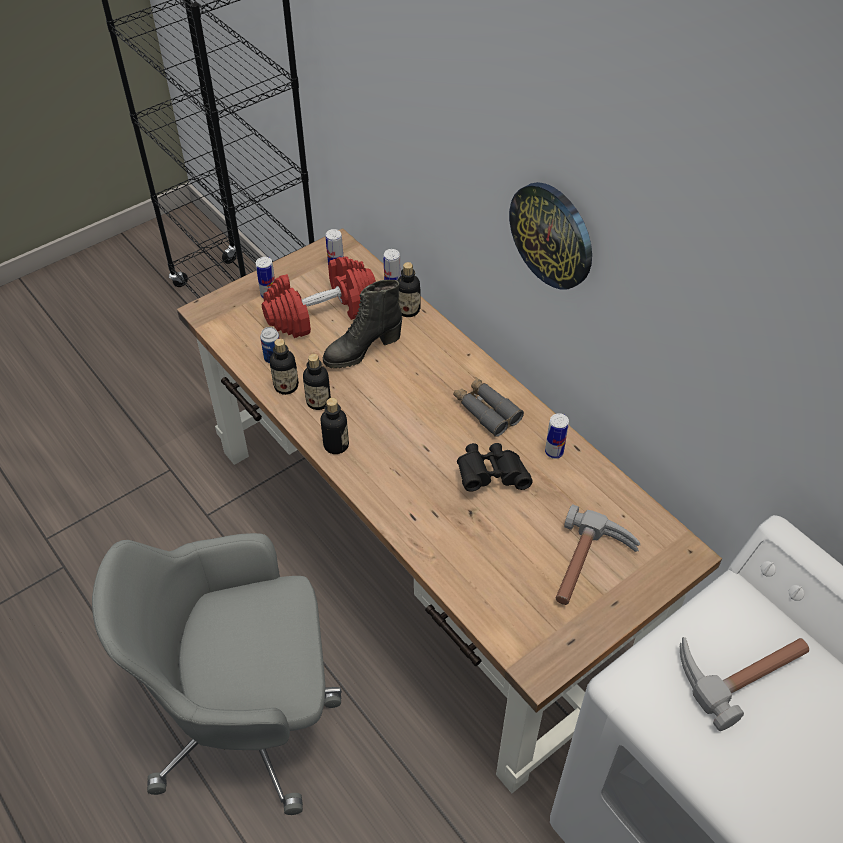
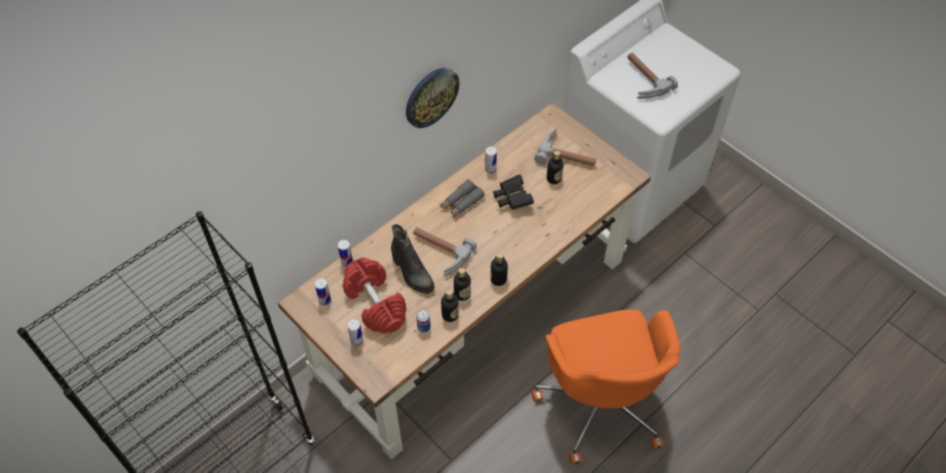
camera: 95 degrees left, 5 degrees up
grey office chair [92,533,342,815] -> orange office chair [532,309,680,465]
bottle [397,262,420,317] -> bottle moved to [547,151,564,184]
none -> hammer [413,227,477,276]

